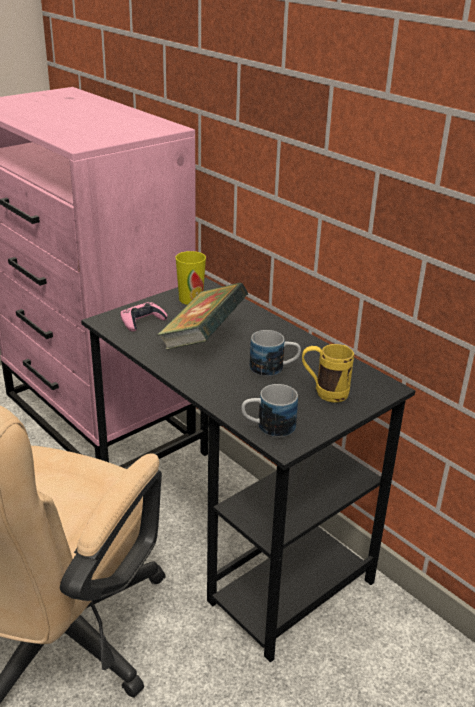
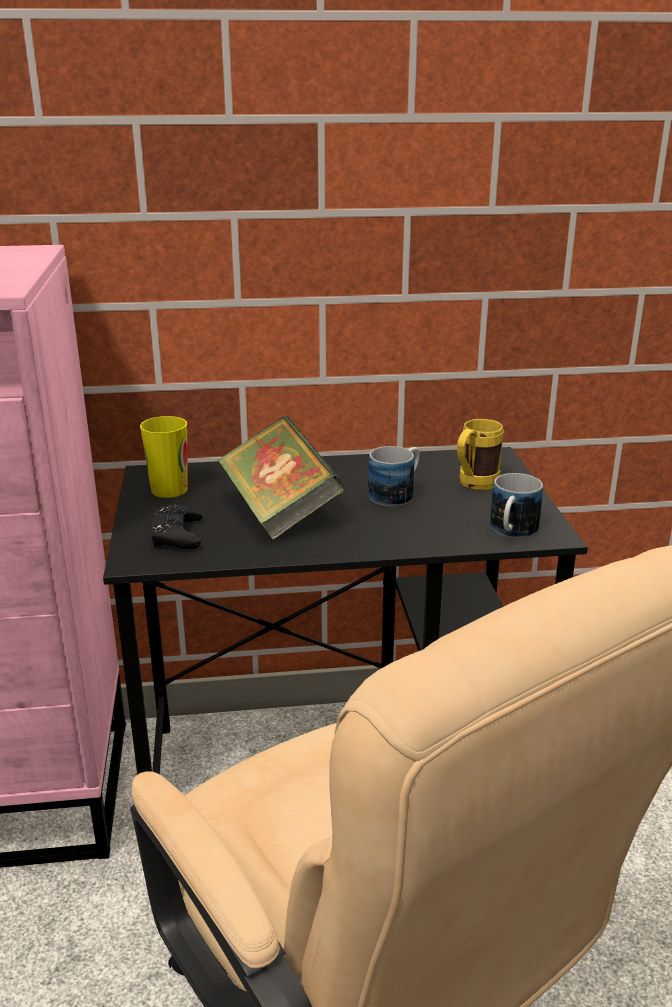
camera: 55 degrees left, 5 degrees down
pink game controller [120,302,167,332] -> black game controller [150,505,202,549]

